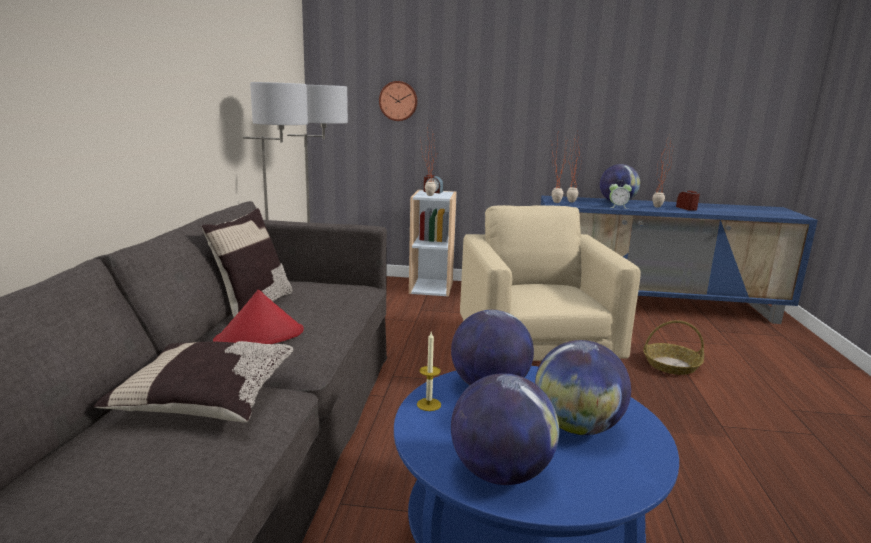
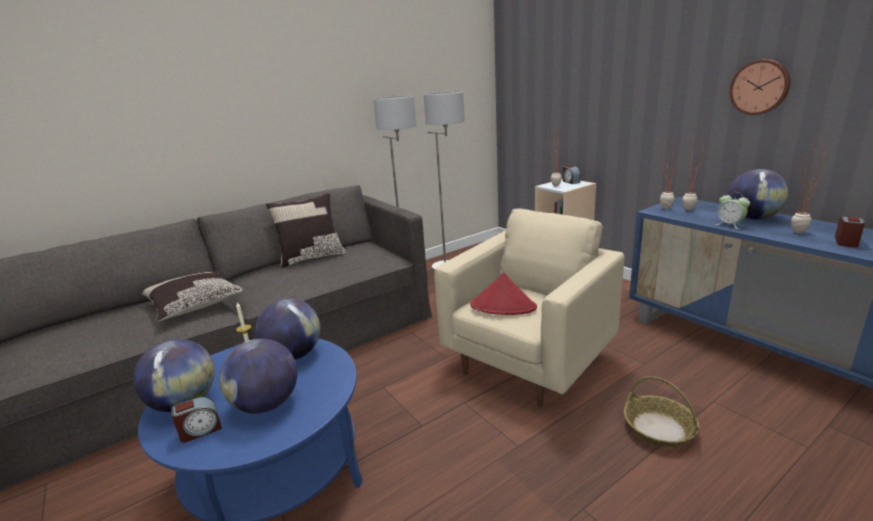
camera: 50 degrees right, 5 degrees up
red hat [213,290,304,344] -> red hat moved to [470,273,537,315]
wall clock [379,81,418,121] -> wall clock moved to [730,59,790,115]
none -> alarm clock [171,397,222,443]

